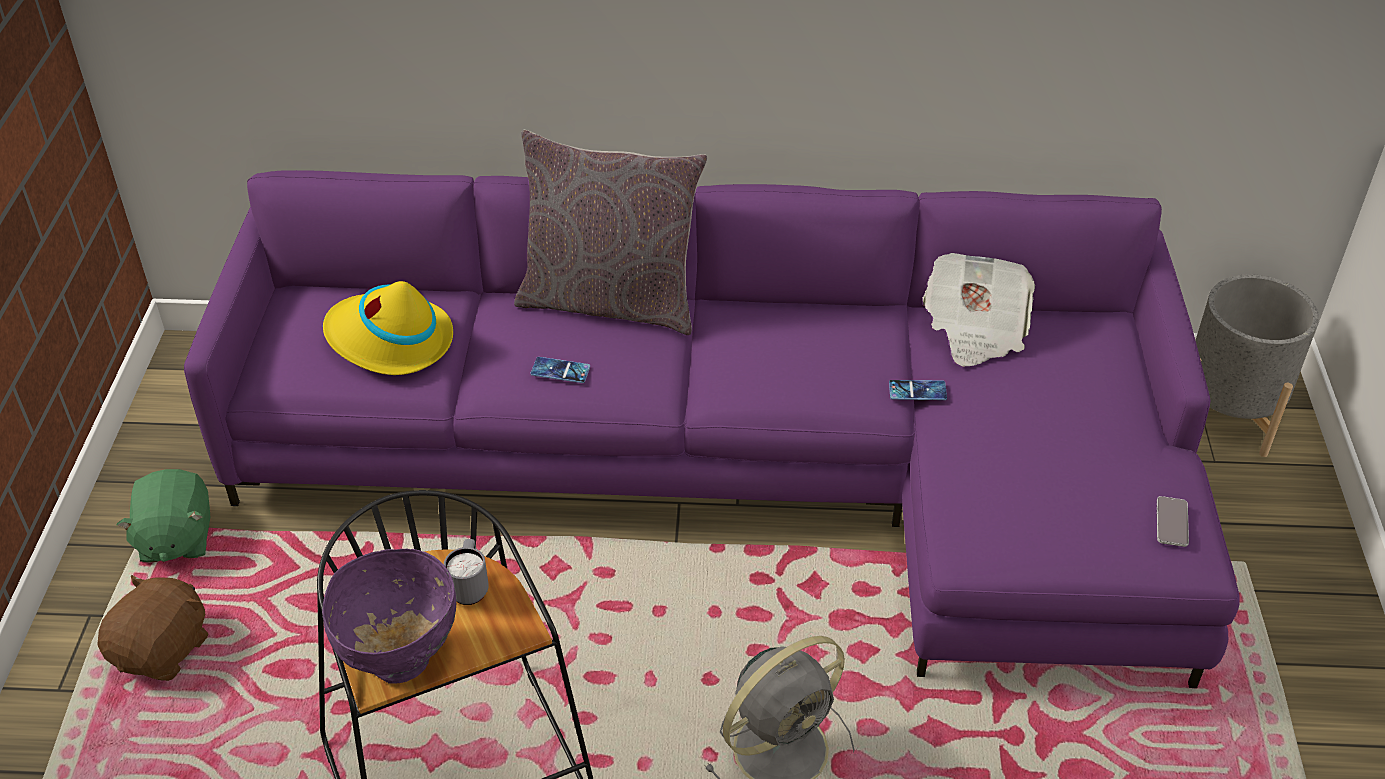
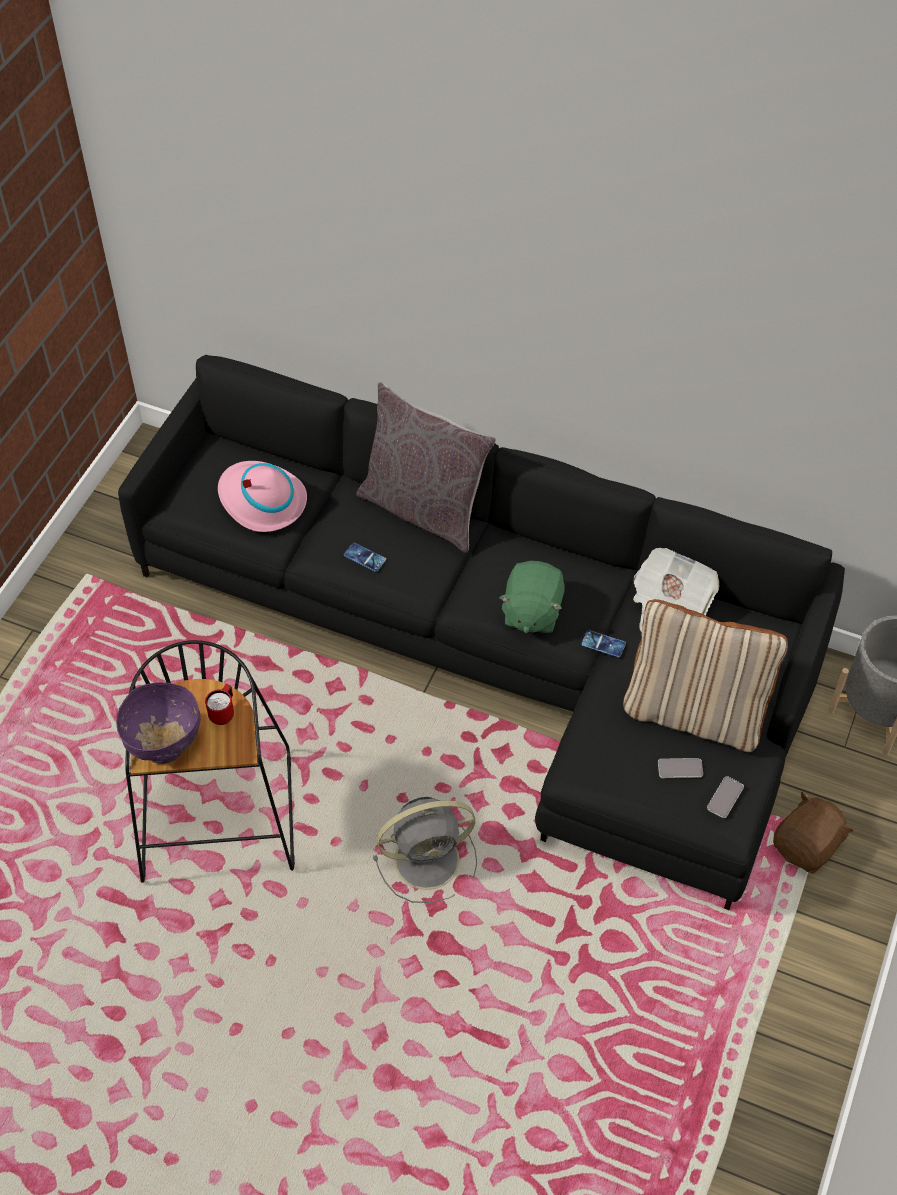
camera: 20 degrees right, 10 degrees up
brown plush toy [97,575,208,681] -> brown plush toy moved to [773,792,853,874]
green plush toy [117,469,210,563] -> green plush toy moved to [499,561,565,633]
purple sofa [184,170,1240,688] -> black sofa [118,355,845,910]
yellow hat [323,281,453,375] -> pink hat [218,461,307,532]
grey mug [444,539,489,605] -> red mug [205,684,234,725]
none -> beige pillow [623,599,788,752]
none -> phone [658,758,703,778]

